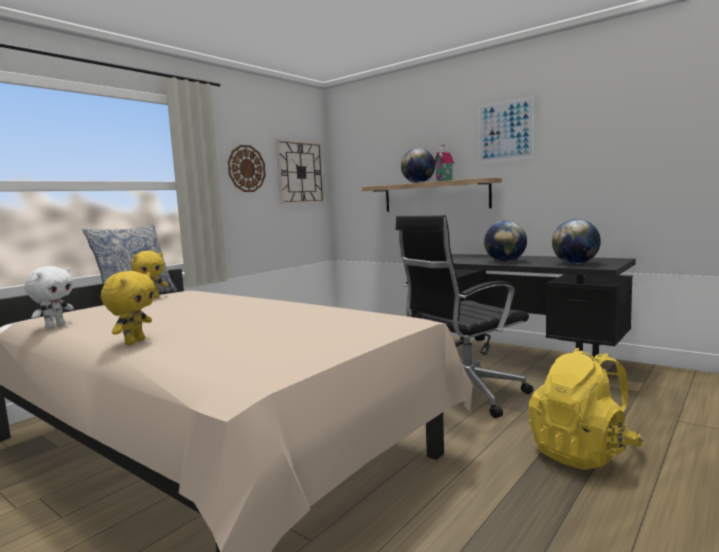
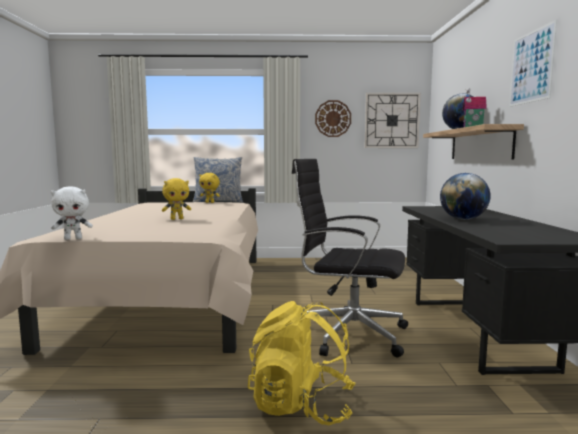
camera: 50 degrees right, 0 degrees up
white plush toy [24,266,74,328] -> white plush toy moved to [51,187,93,240]
yellow plush toy [101,271,155,345] -> yellow plush toy moved to [162,178,191,220]
globe [552,219,601,264] -> none

